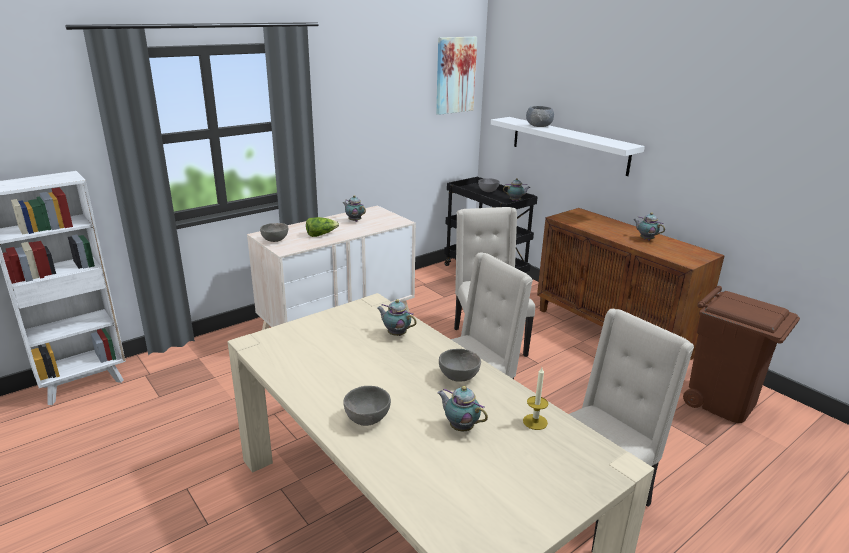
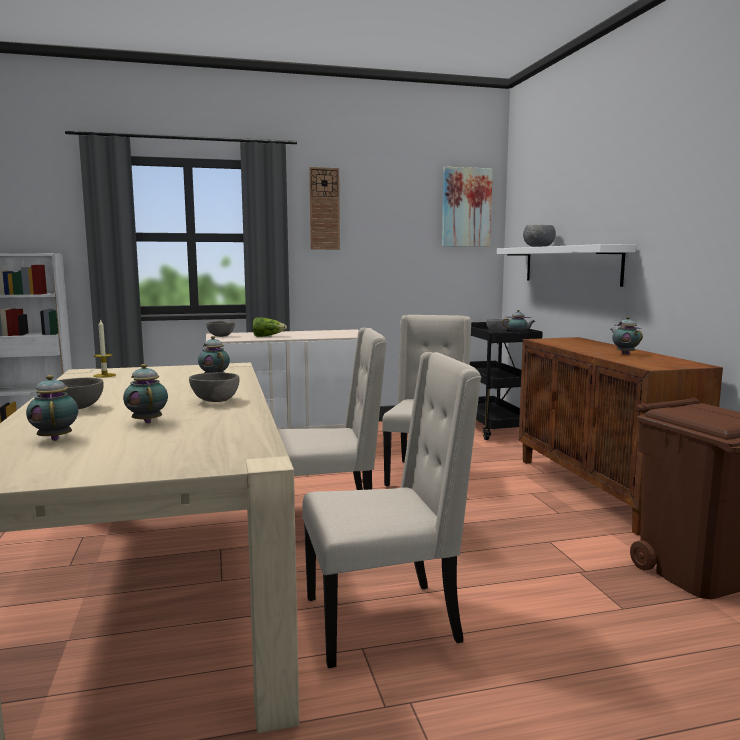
camera: 25 degrees right, 15 degrees down
teapot [342,195,366,222] -> teapot moved to [26,375,78,441]
candle [523,367,548,430] -> candle moved to [93,319,116,378]
none -> wall clock [309,167,340,250]

